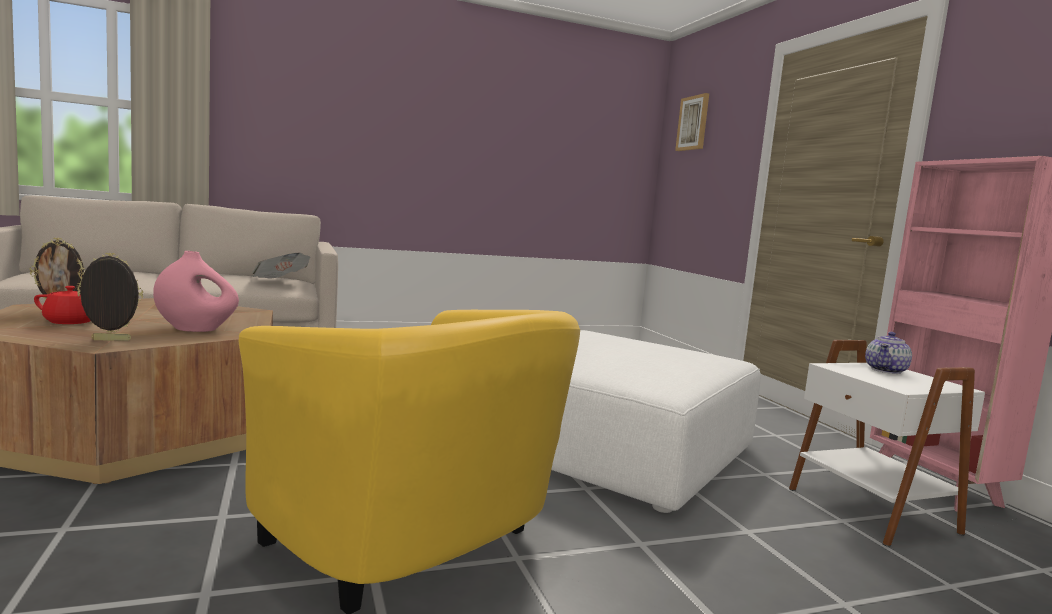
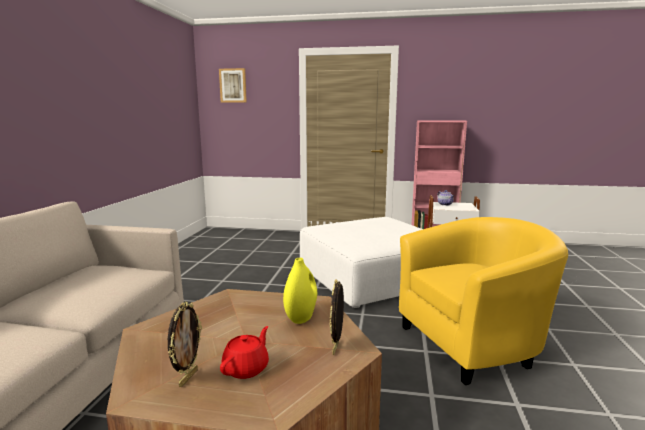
camera: 60 degrees left, 5 degrees up
pink vase [153,251,239,332] -> yellow vase [283,258,317,324]
newspaper [252,253,311,278] -> none

